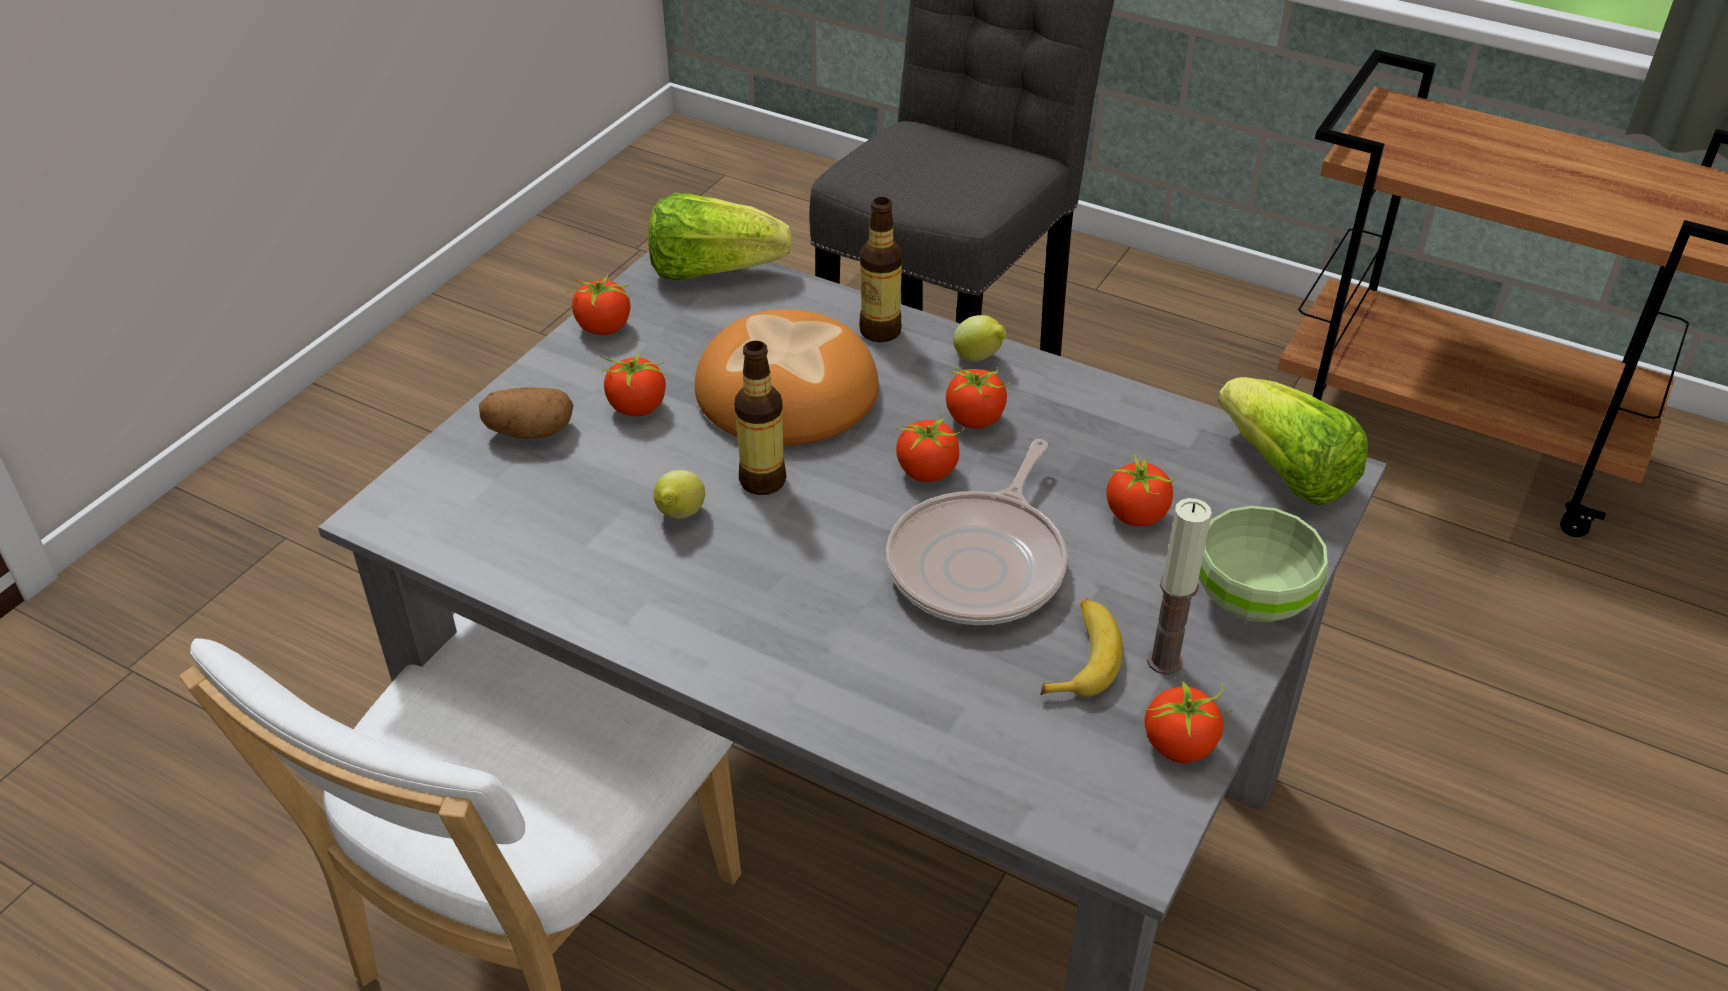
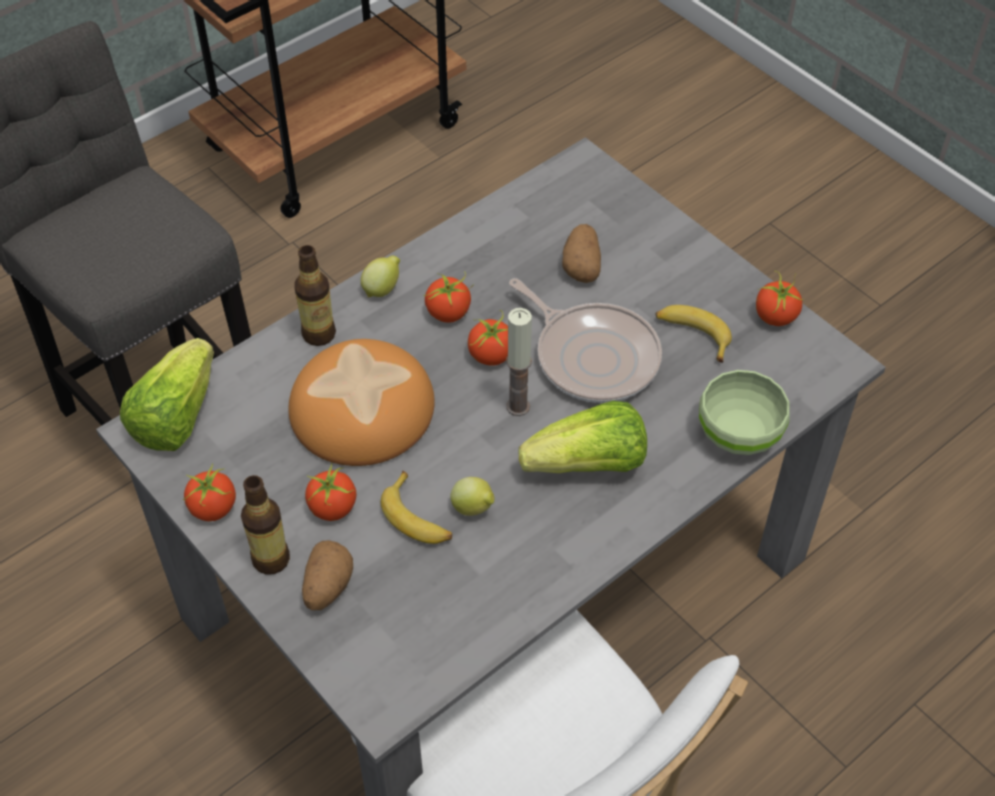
camera: 70 degrees left, 10 degrees up
bottle [734,341,786,495] -> bottle moved to [241,475,290,575]
tomato [1106,453,1177,526] -> potato [562,224,601,283]
candle [1147,498,1212,675] -> candle moved to [507,308,532,416]
green bowl [1199,506,1328,622] -> green bowl moved to [699,370,790,455]
lettuce [1218,377,1368,505] -> lettuce moved to [519,401,647,473]
none -> banana [381,471,452,544]

